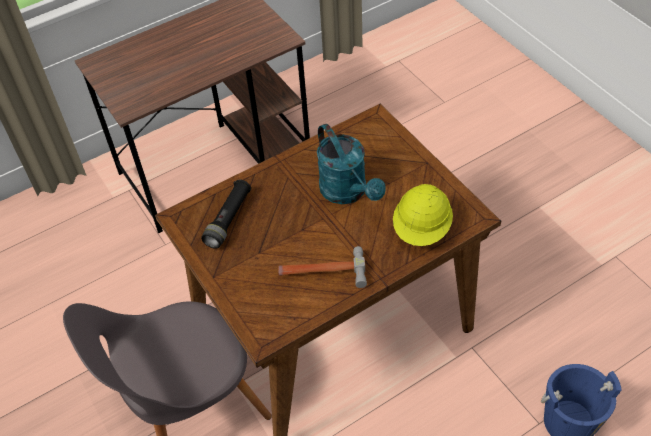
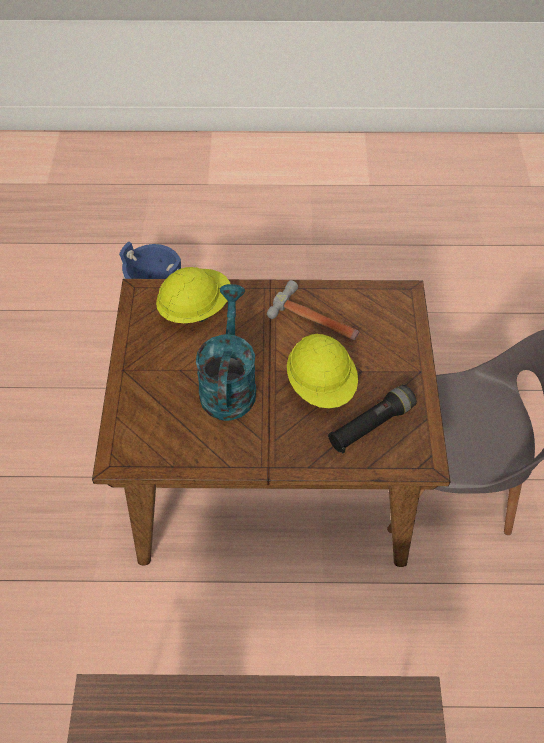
camera: 150 degrees left, 5 degrees up
none -> yellow hard hat [287,334,358,408]

